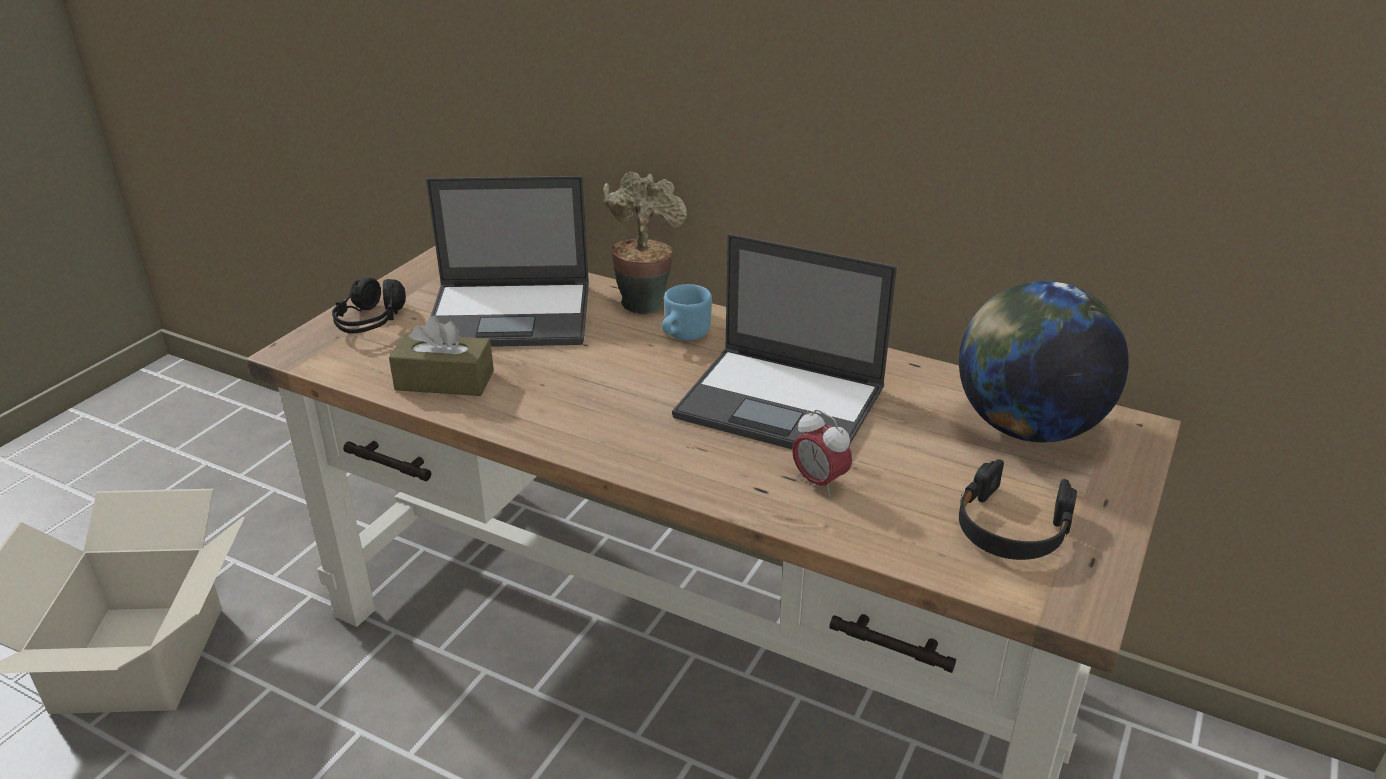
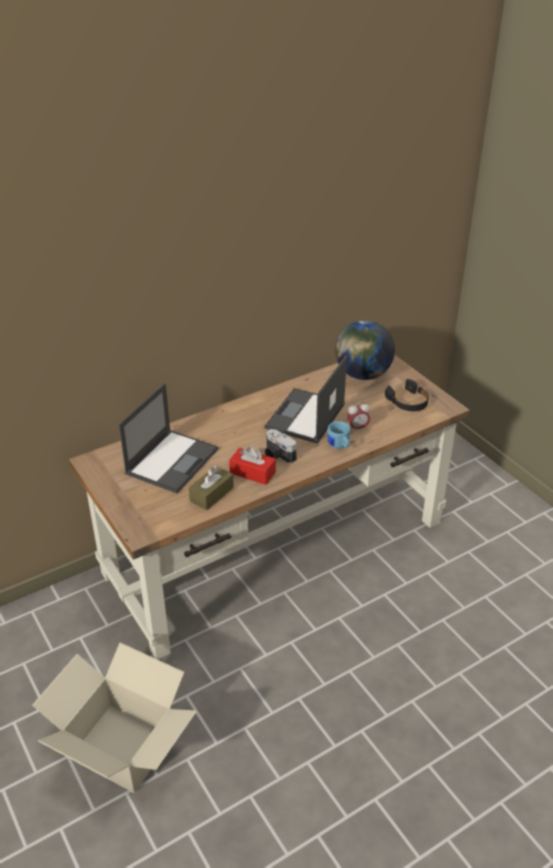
camera: 60 degrees left, 5 degrees up
black headphones [332,278,406,334] -> none
potted plant [603,172,687,314] -> none
blue mug [662,284,712,341] -> blue mug moved to [327,421,350,449]
laptop [672,234,897,449] -> laptop turned 150 degrees clockwise [264,355,347,444]
none -> red tissue box [229,446,276,485]
none -> camera [265,429,296,463]

